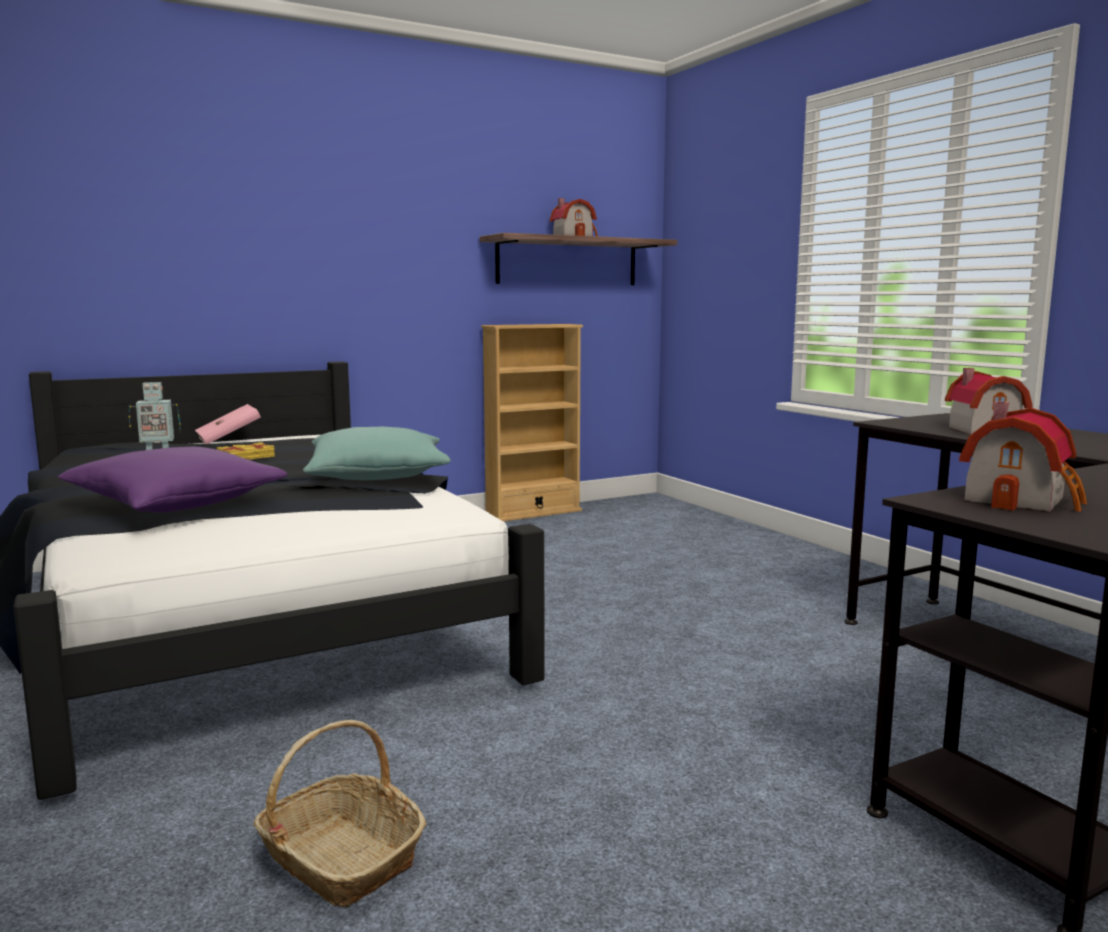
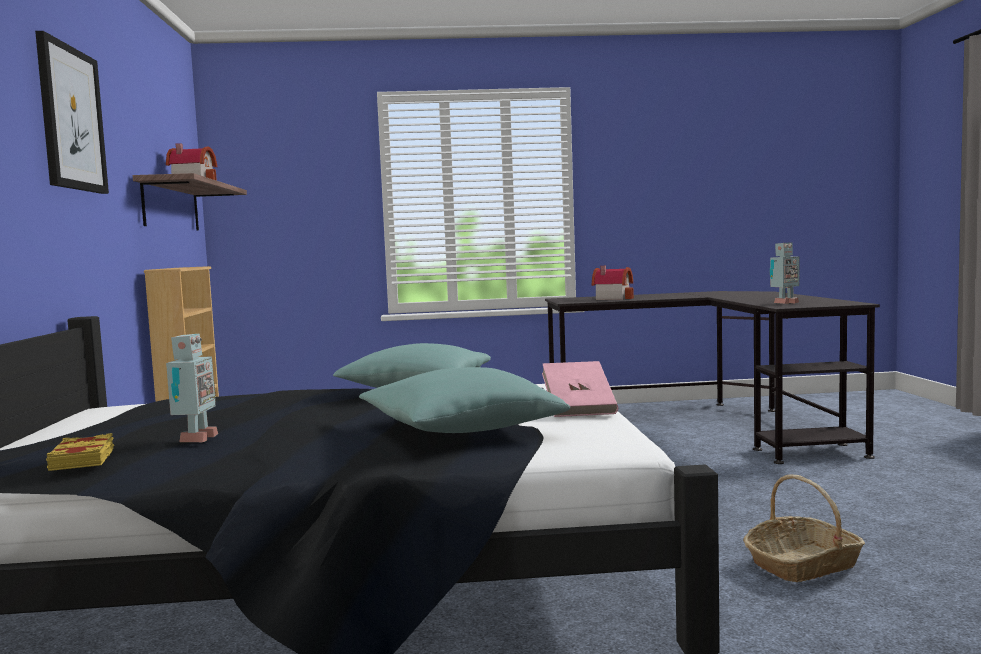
camera: 65 degrees left, 5 degrees down
purple pillow [58,447,287,512] -> turquoise pillow [359,367,570,433]
pink book [195,404,261,445] -> pink book moved to [542,361,618,417]
yellow book [217,442,275,460] -> yellow book moved to [46,433,114,471]
toy house [959,401,1087,512] -> toy robot [770,242,800,304]
none -> picture [35,31,109,194]

